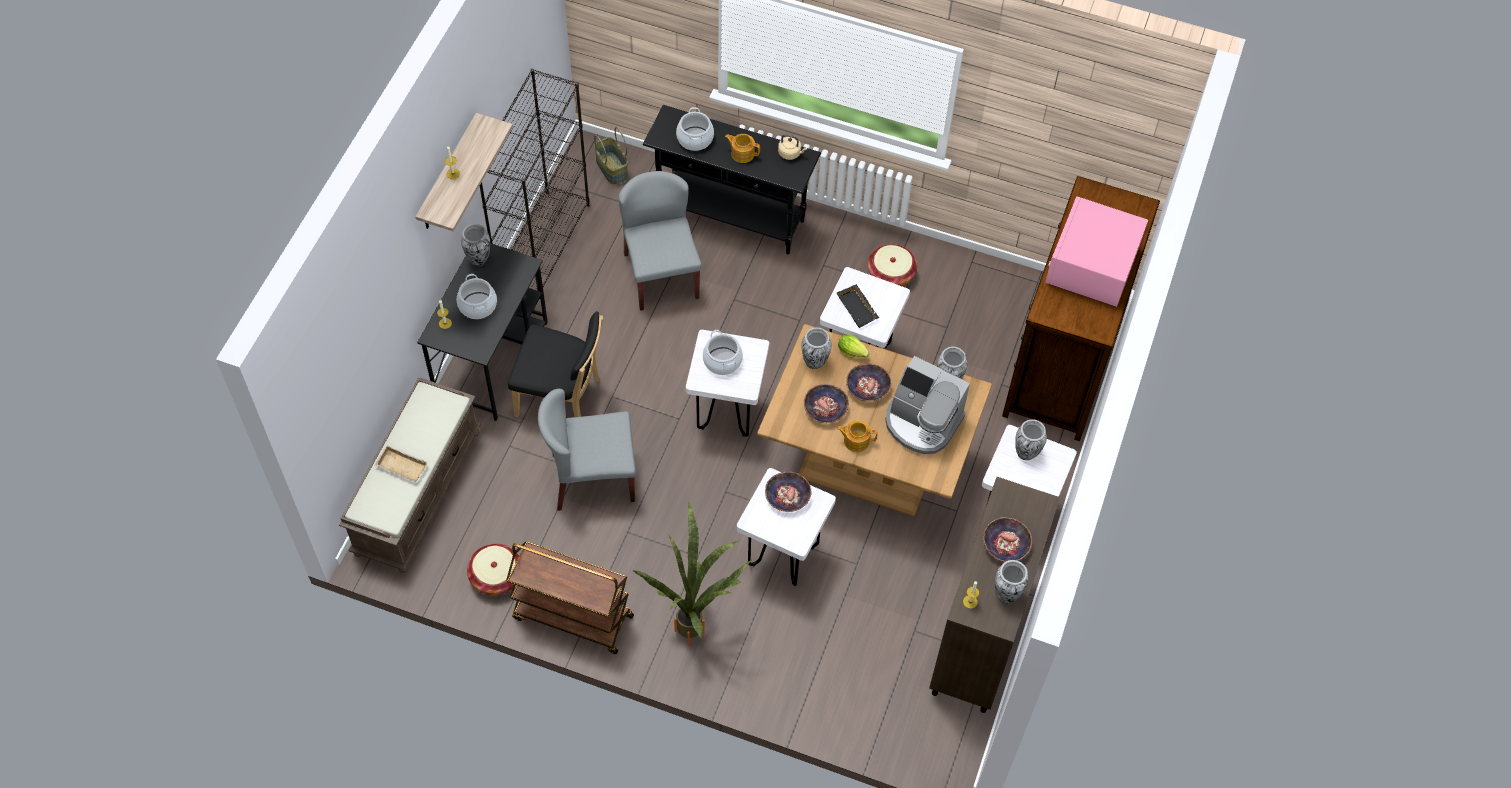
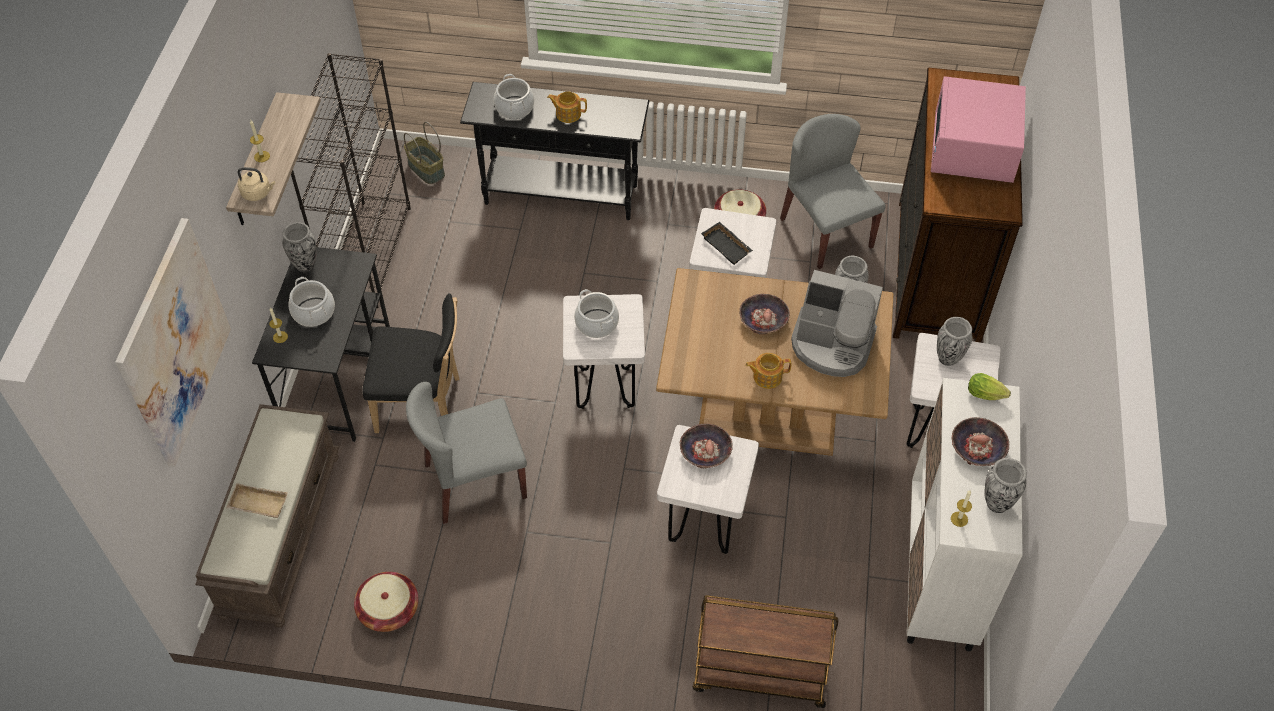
camera: 10 degrees left, 5 degrees down
brown cart [506,541,634,654] -> brown cart moved to [693,595,839,708]
grey chair [619,171,702,311] -> grey chair moved to [780,114,885,269]
potted plant [632,502,751,646] -> none
beige kettle [778,134,807,160] -> beige kettle moved to [238,167,275,201]
vase [801,327,832,369] -> none
bowl [804,384,849,423] -> none
lettuce [838,334,870,358] -> lettuce moved to [968,373,1011,400]
brown cabinet [929,477,1060,713] -> white cabinet [907,378,1023,651]
none -> picture [115,218,231,467]

